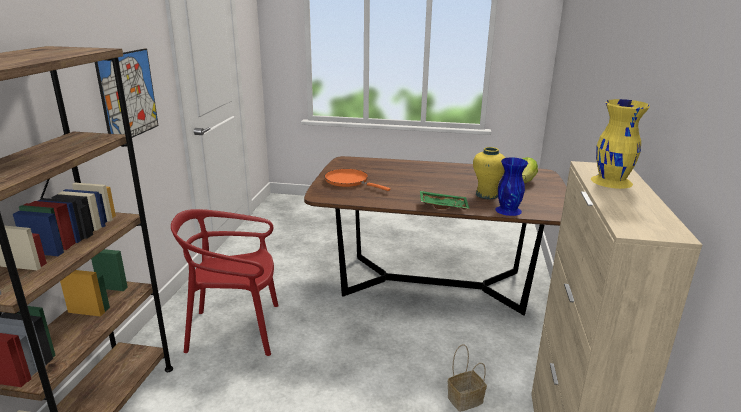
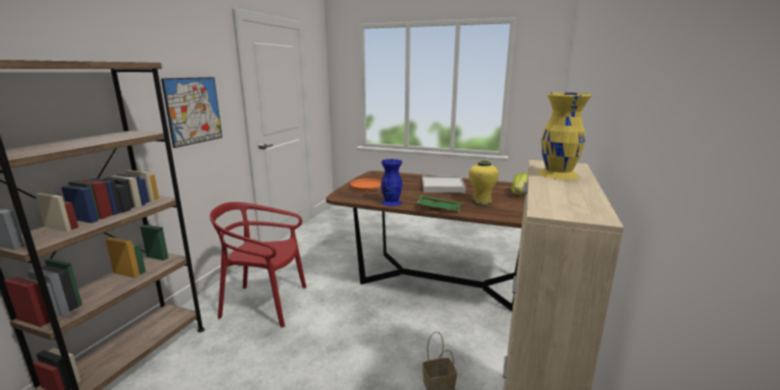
camera: 10 degrees right, 5 degrees down
blue vase [495,158,528,216] -> blue vase moved to [381,159,402,206]
none -> white tray [422,176,466,193]

